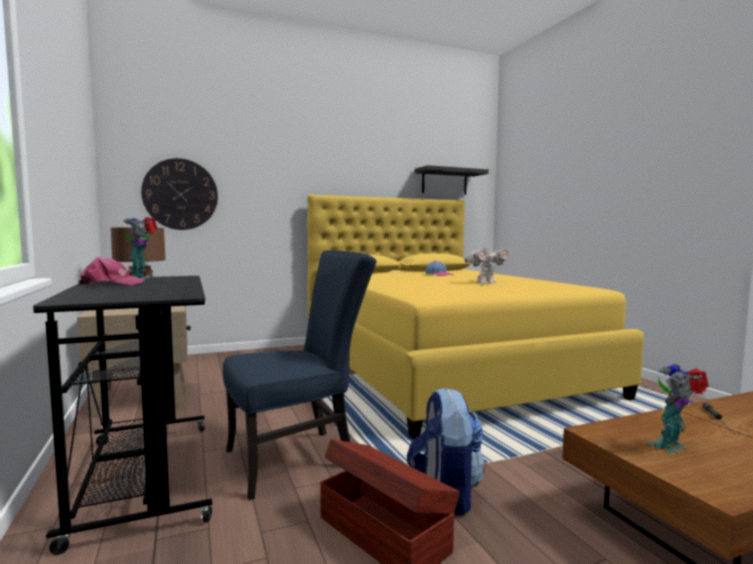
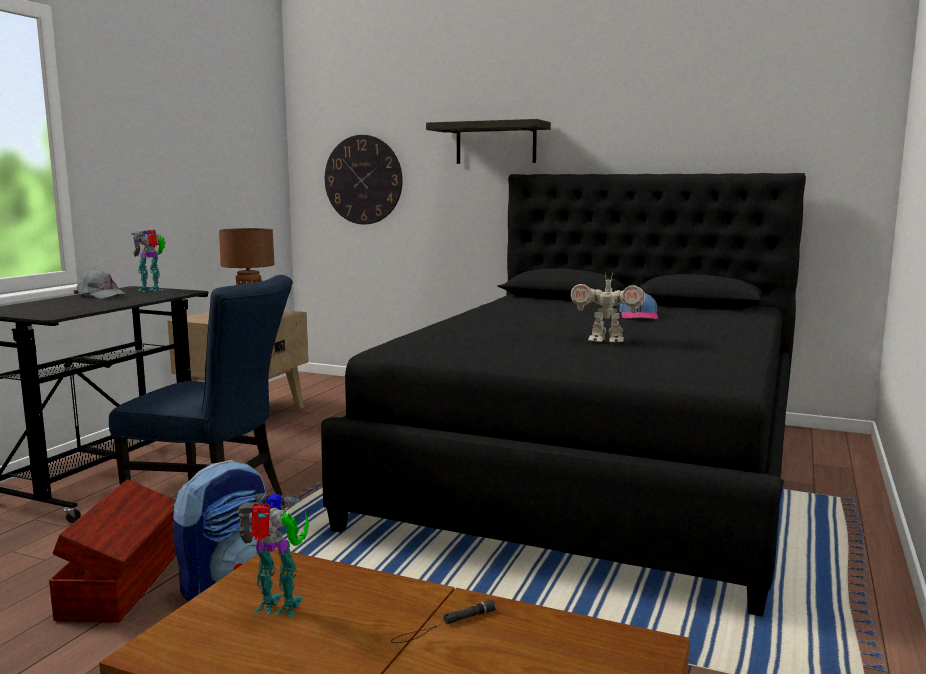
camera: 45 degrees right, 5 degrees up
pink cap [78,257,146,285] -> grey cap [74,269,127,299]
yellow bed [307,194,644,439] -> black bed [321,173,806,617]
shelf [415,165,489,195] -> shelf moved to [426,119,551,164]

